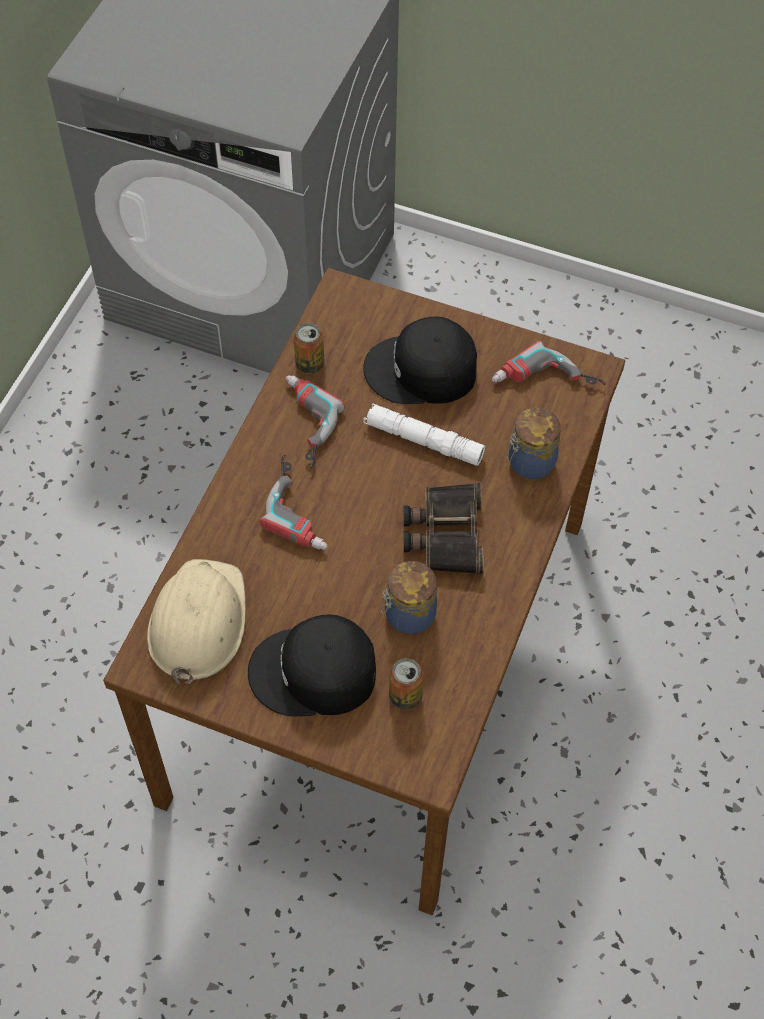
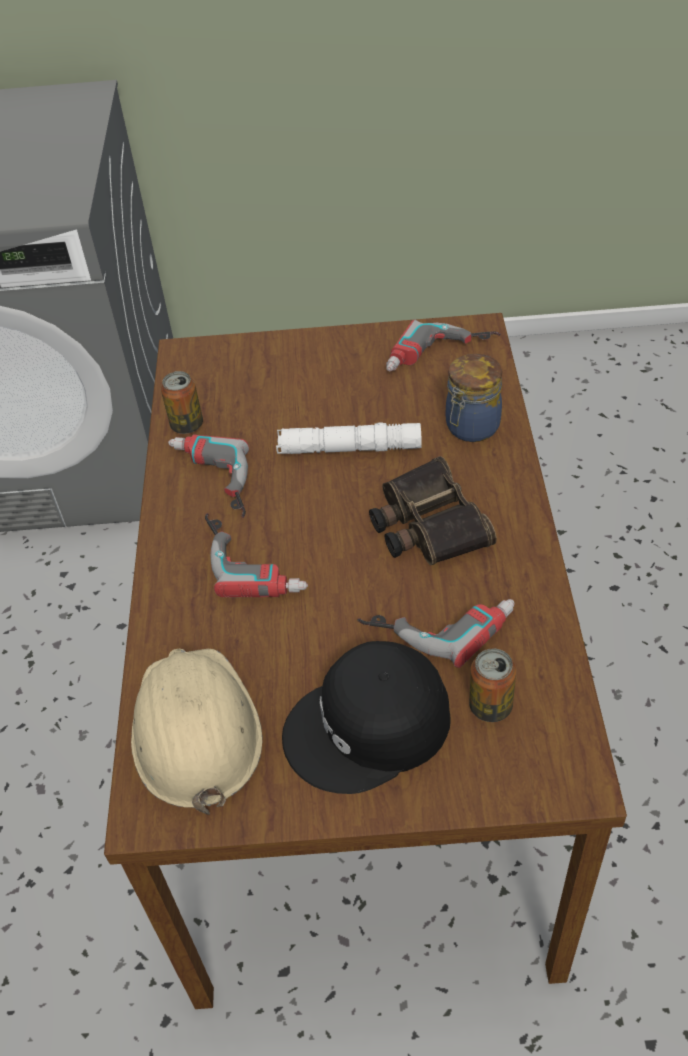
camera: 20 degrees left, 10 degrees down
black cap [363,317,477,404] -> none
jar [381,561,437,634] -> power drill [357,599,515,668]

